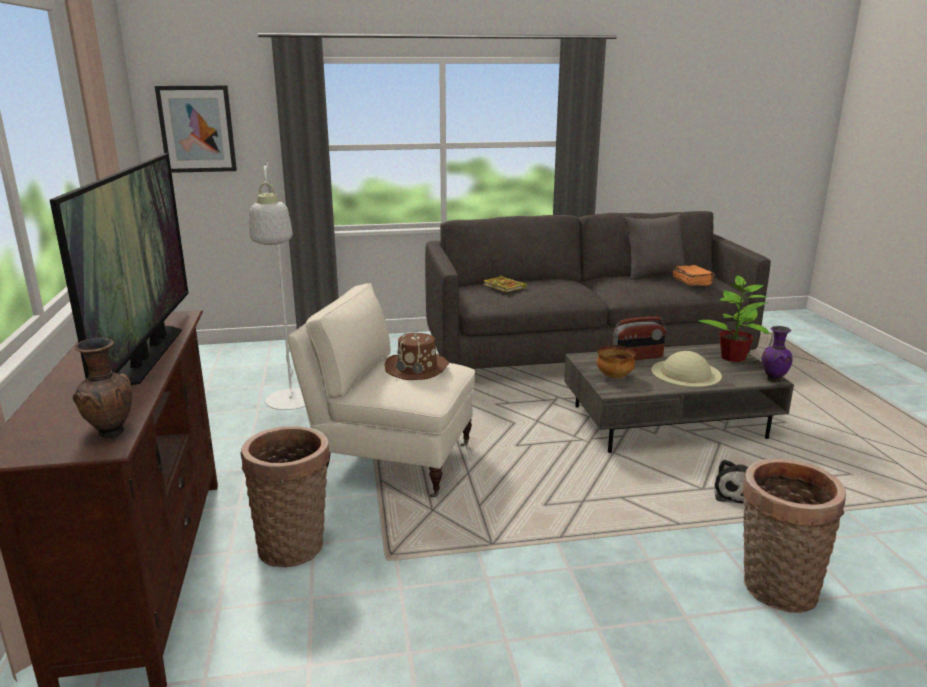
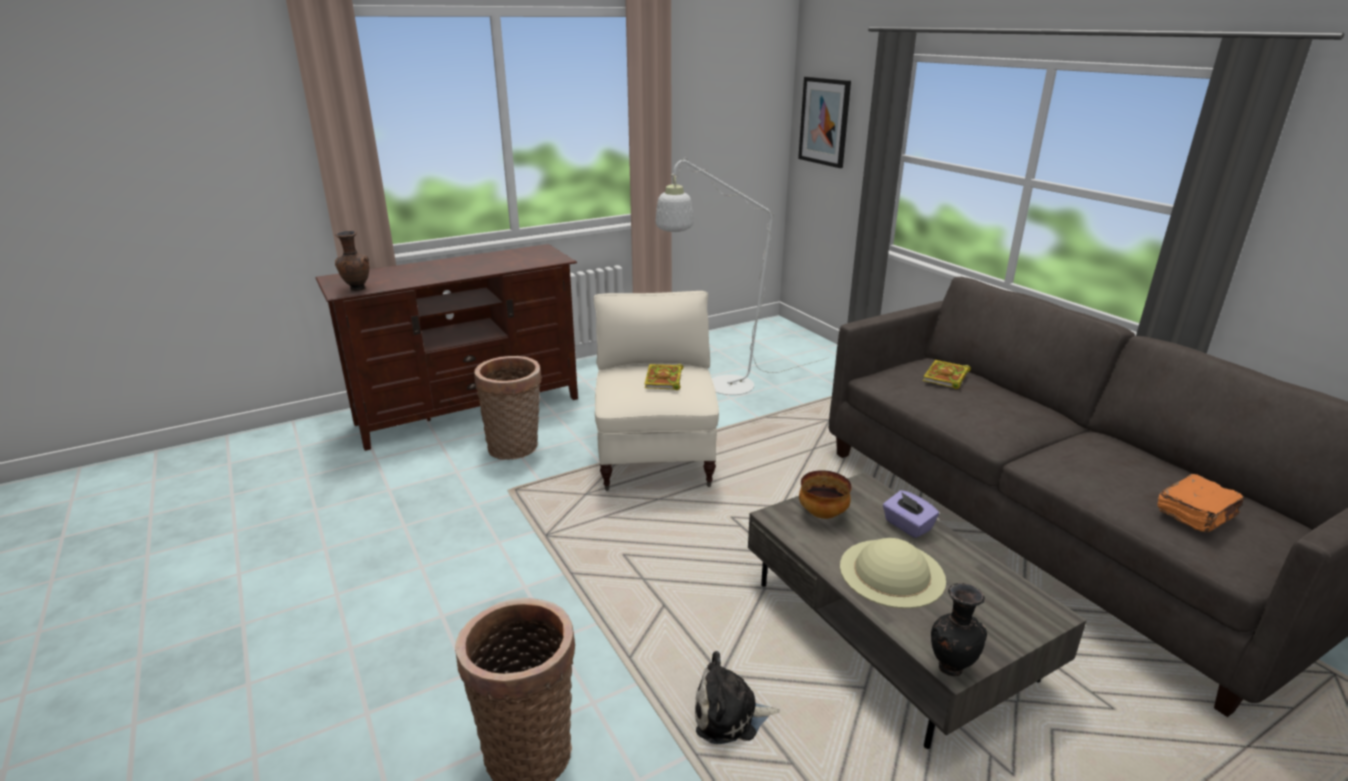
camera: 70 degrees right, 5 degrees up
television [50,153,189,385] -> none
brown hat [384,333,449,380] -> book [644,364,683,390]
radio [612,316,666,360] -> purple tissue box [883,490,939,538]
grey pillow [624,214,685,280] -> none
potted plant [698,275,769,362] -> none
purple vase [762,326,793,383] -> black vase [931,583,987,676]

